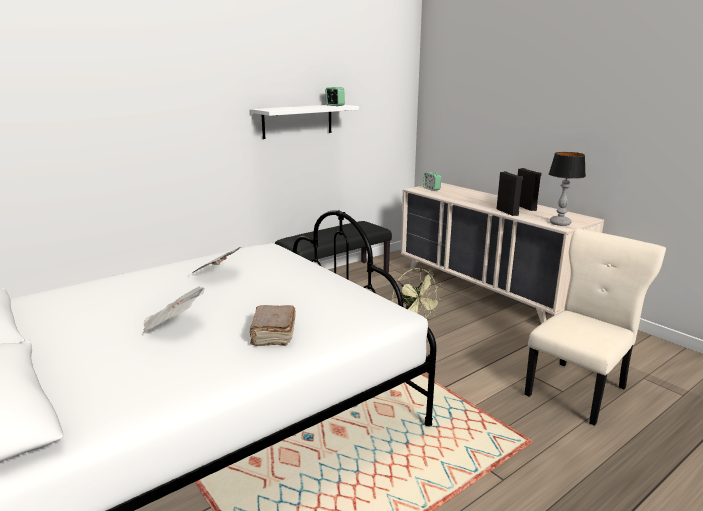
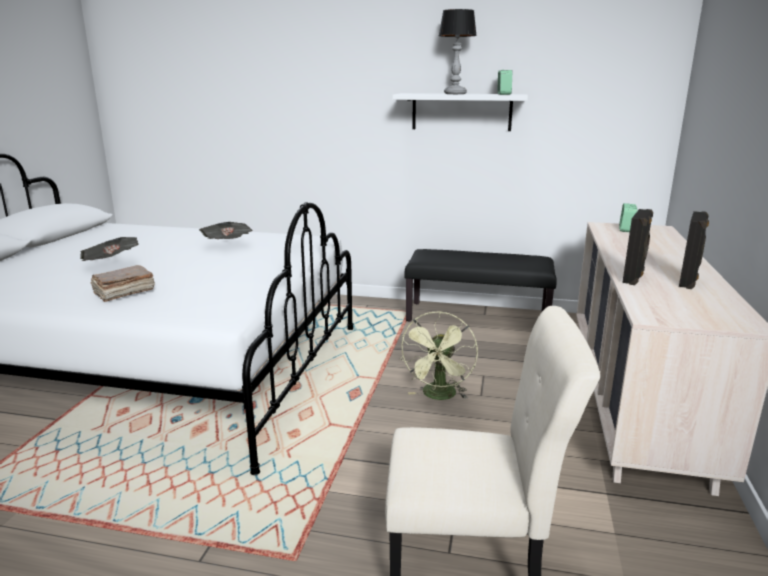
camera: 50 degrees right, 0 degrees up
table lamp [549,152,586,226] -> table lamp moved to [439,9,477,94]

